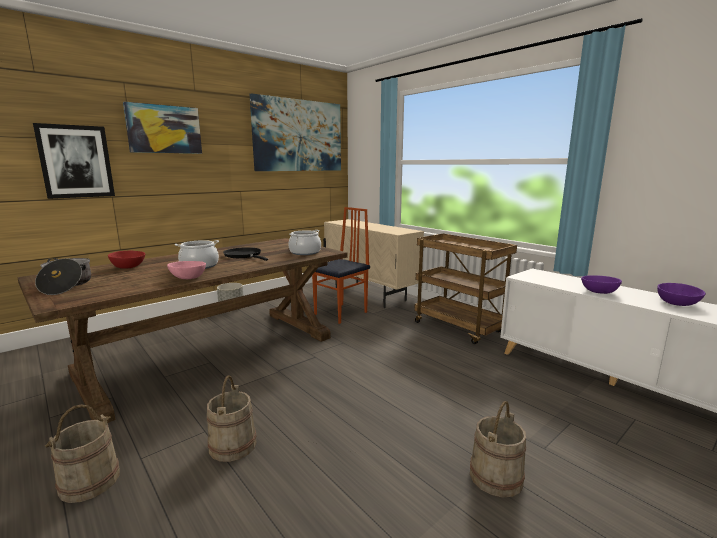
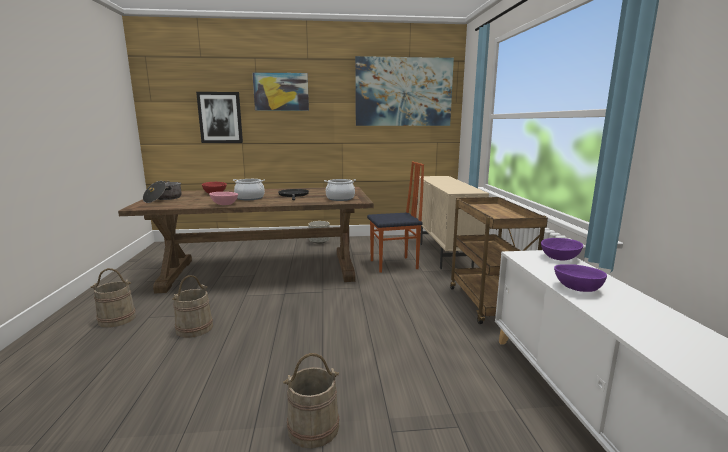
camera: 35 degrees right, 0 degrees up
purple bowl [657,283,706,306] -> purple bowl moved to [541,238,583,261]

